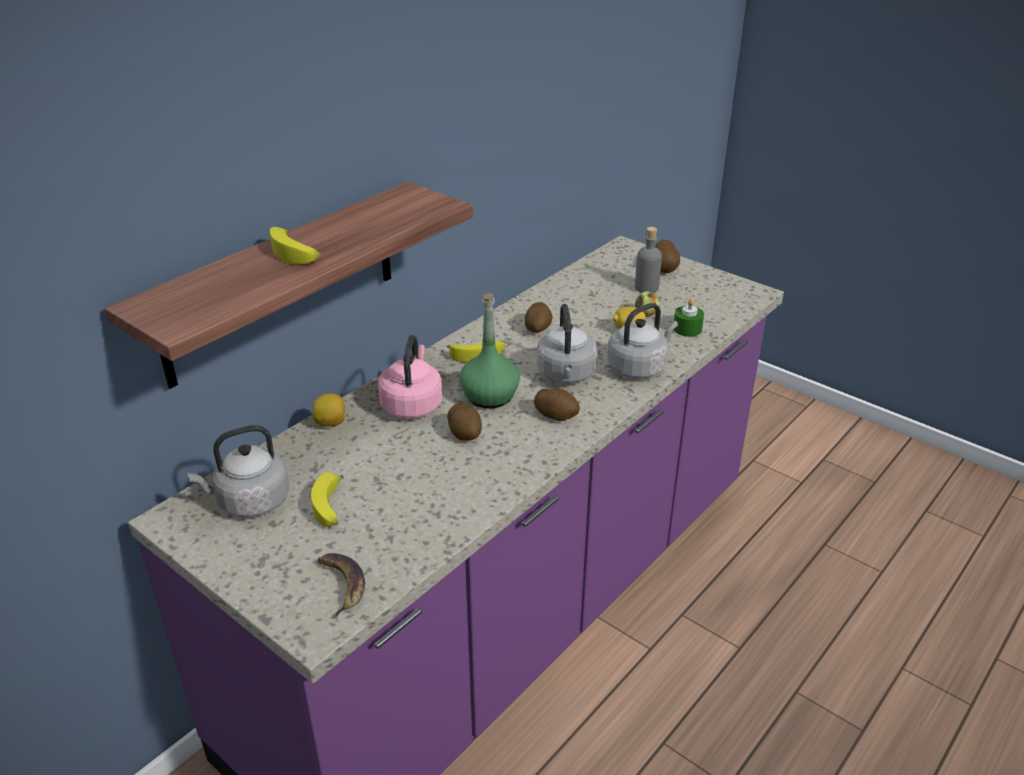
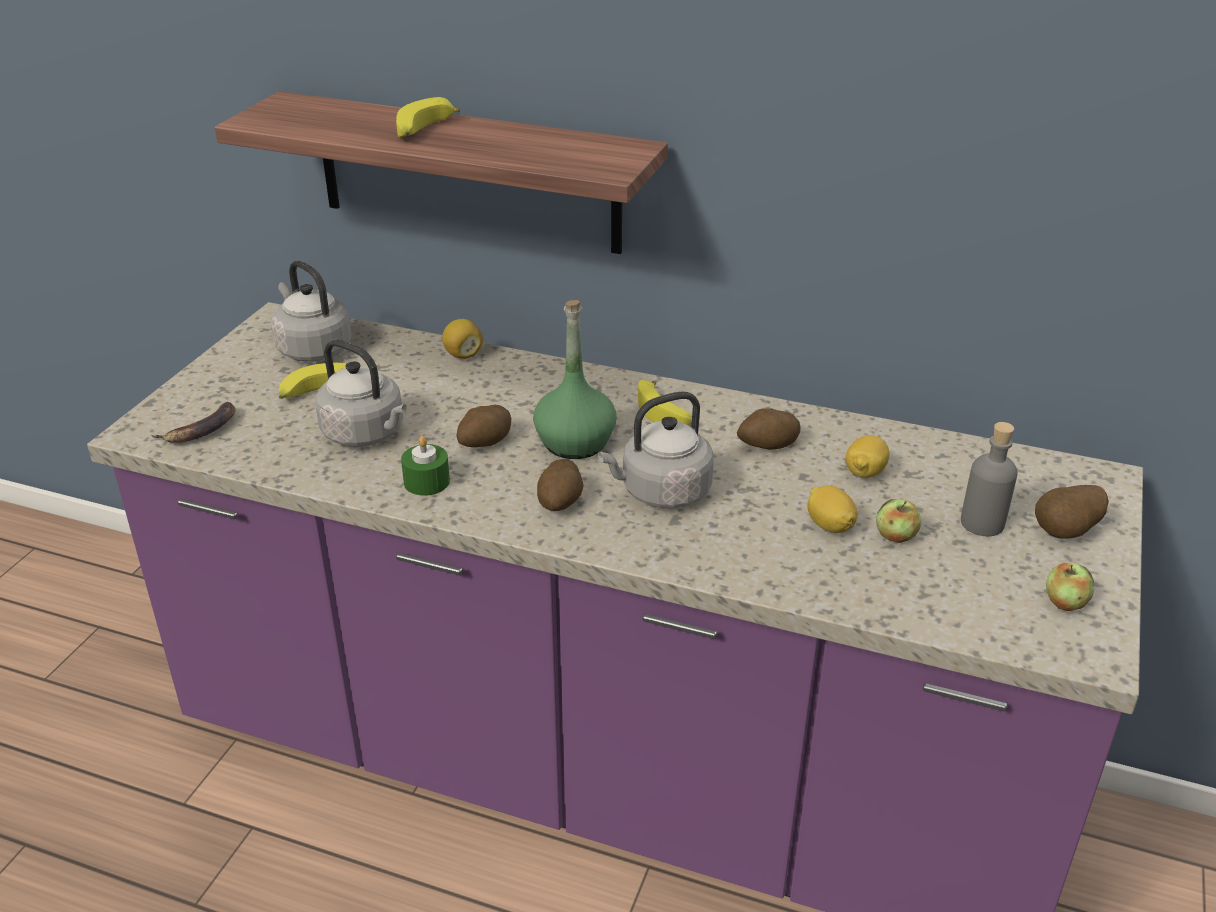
camera: 70 degrees right, 0 degrees up
pink kettle [378,335,442,419] -> none
grey kettle [607,303,678,379] -> grey kettle moved to [315,340,407,447]
green candle [674,299,704,337] -> green candle moved to [401,436,450,496]
none -> lemon [845,435,890,478]
none -> apple [1046,563,1094,611]

